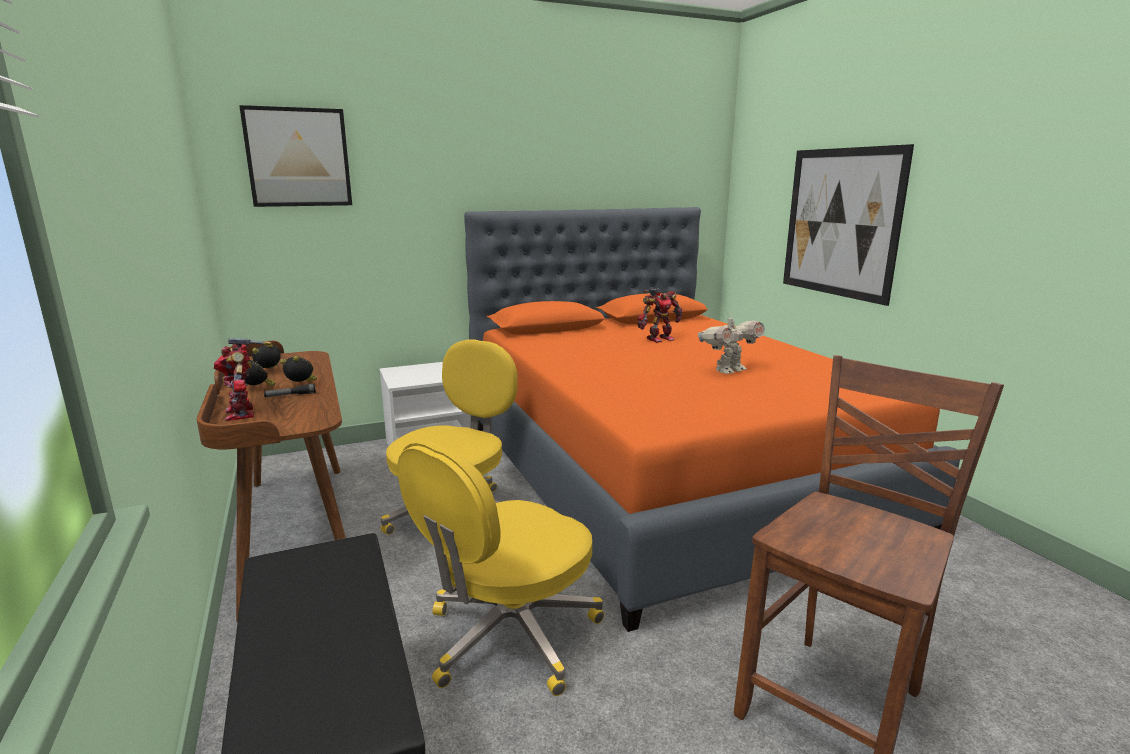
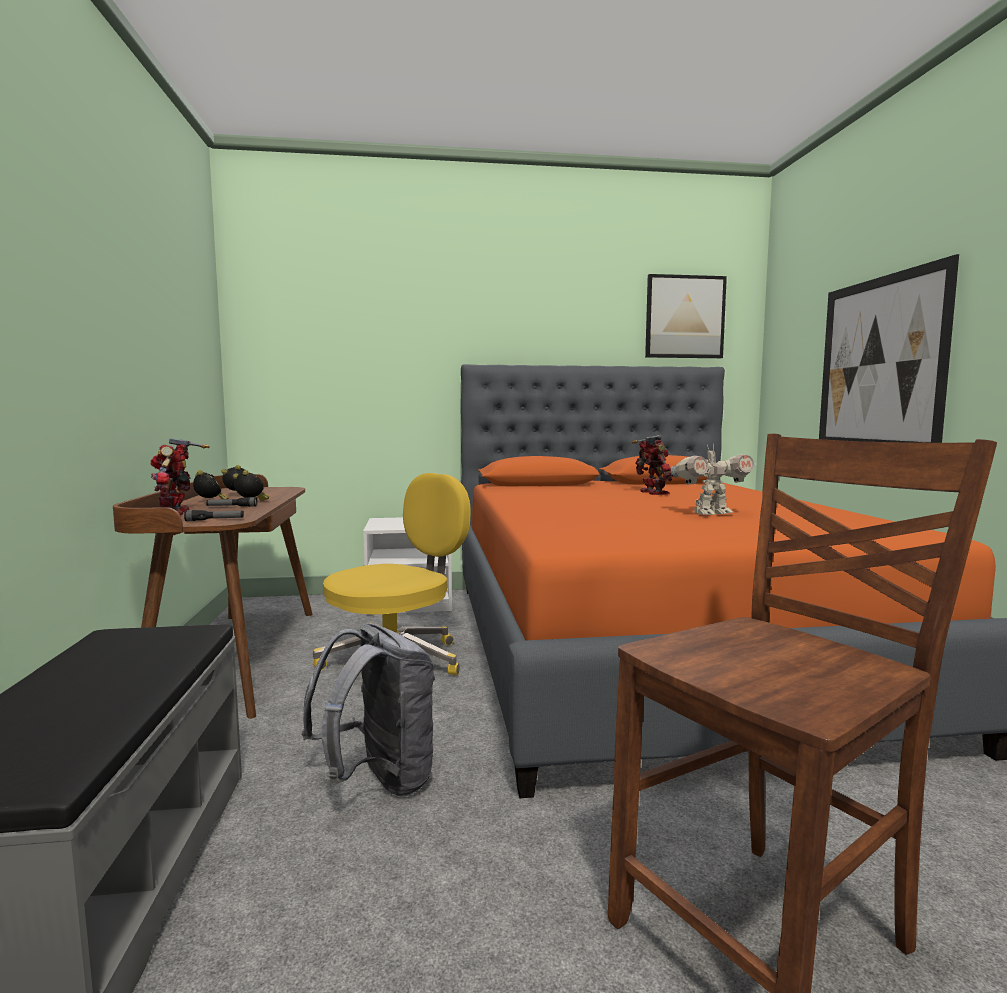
camera: 15 degrees right, 10 degrees down
picture [239,105,352,207] -> picture moved to [645,274,727,358]
yellow office chair [397,439,604,696] -> grey backpack [302,623,435,797]
toy robot [637,289,683,343] -> toy robot turned 90 degrees counterclockwise [632,435,673,495]
none -> flashlight [184,510,244,521]

